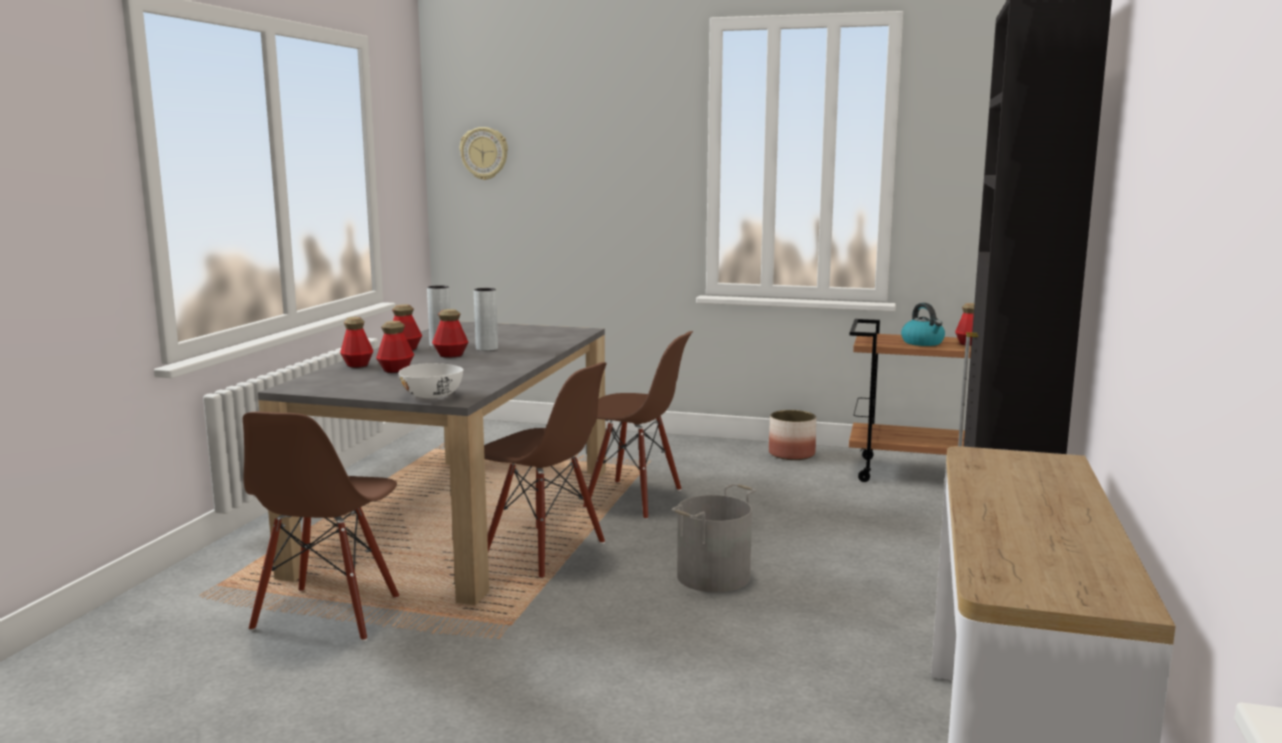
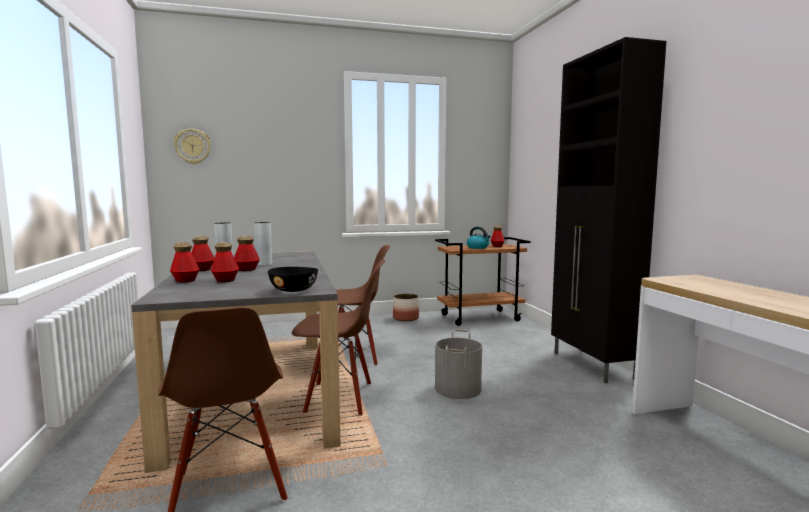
camera: 30 degrees left, 5 degrees down
white bowl [399,363,463,398] -> black bowl [268,267,318,292]

